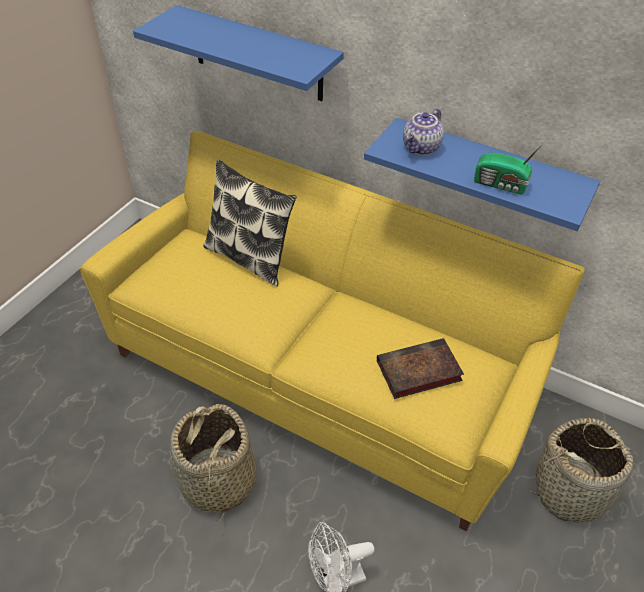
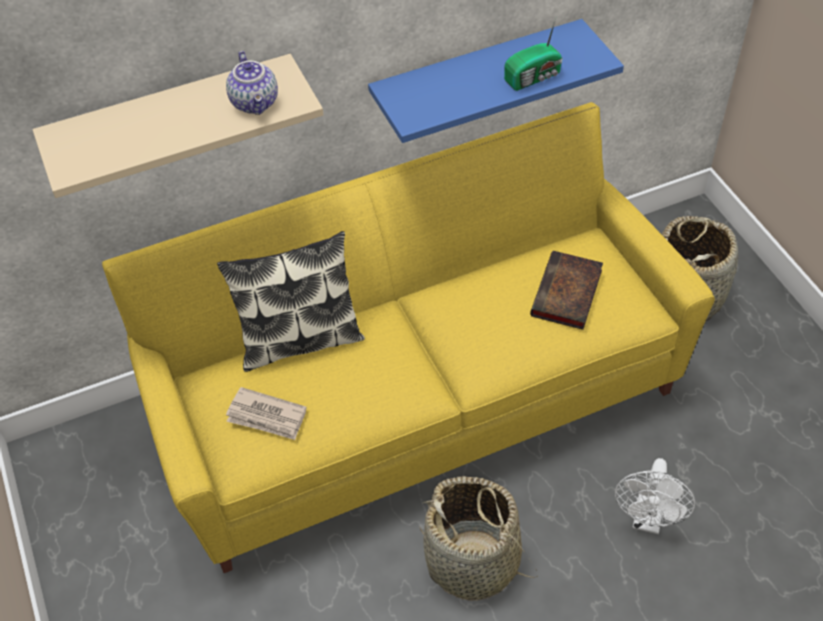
camera: 50 degrees left, 5 degrees up
blue shelf [133,5,344,101] -> beige shelf [32,54,324,198]
teapot [403,108,444,155] -> teapot moved to [226,51,278,115]
none -> newspaper [226,387,307,440]

